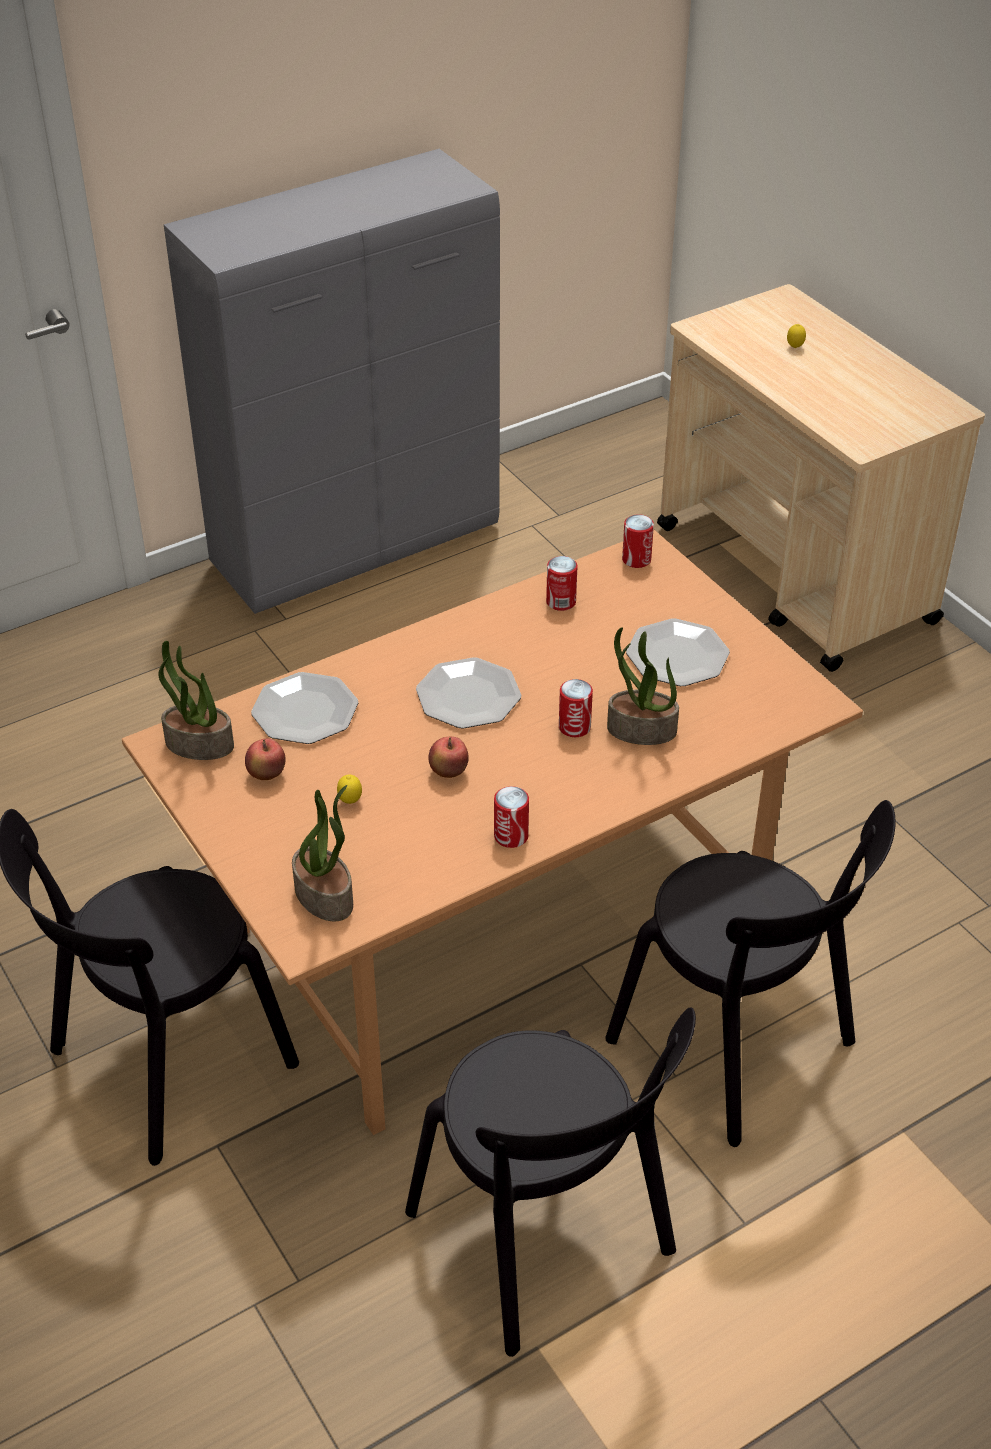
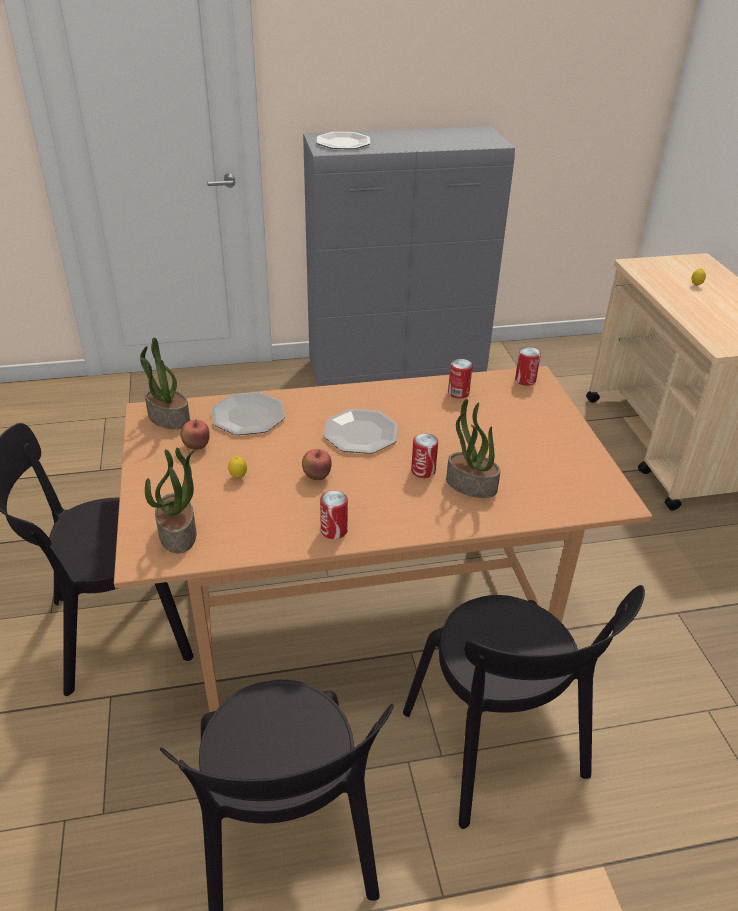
camera: 20 degrees right, 5 degrees down
plate [626,618,730,686] -> plate moved to [317,132,371,149]

